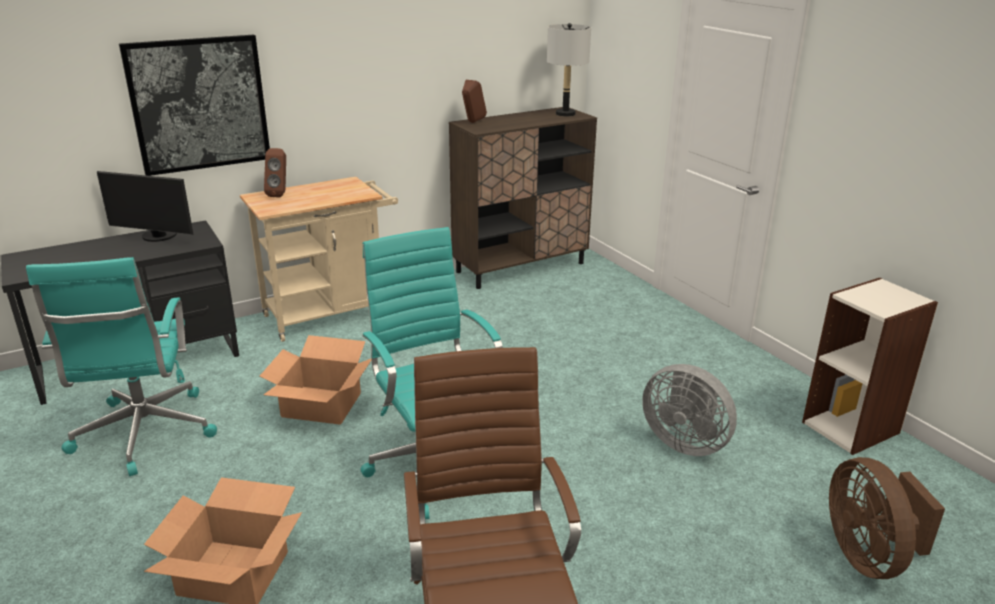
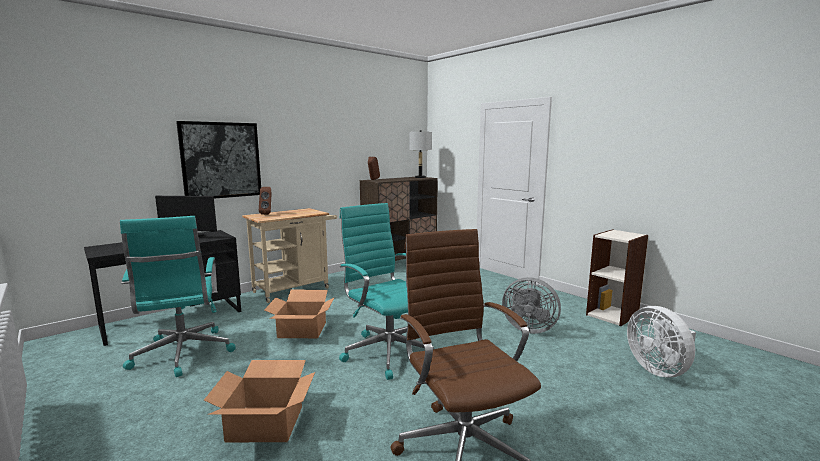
camera: 10 degrees left, 15 degrees down
brown fan [829,457,945,579] -> white fan [627,306,696,378]

